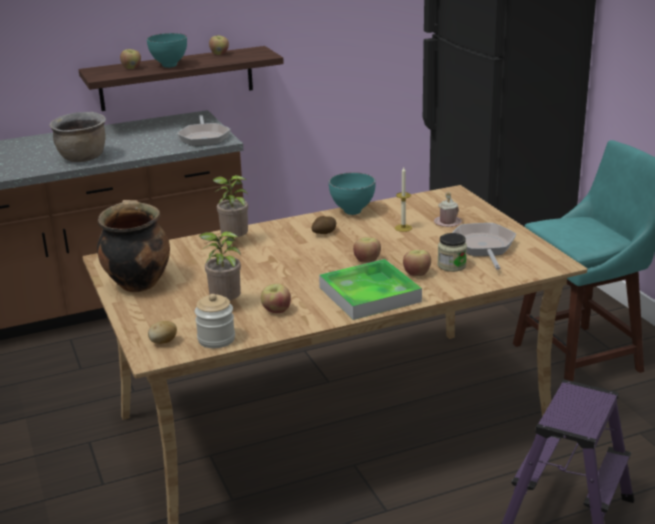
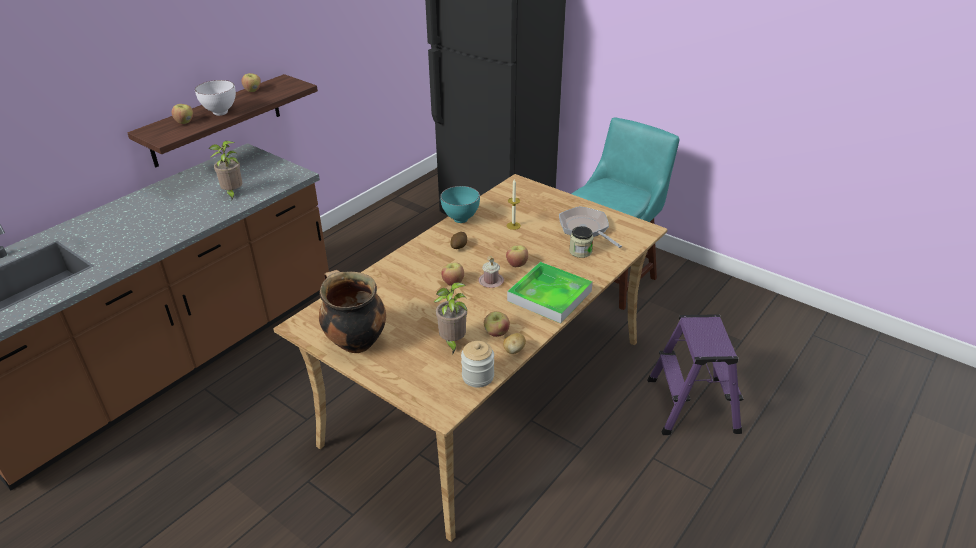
camera: 30 degrees left, 10 degrees up
brown cooking pot [50,112,106,162] -> none
turquoise bowl [147,33,187,68] -> white bowl [195,80,236,116]
potato [148,321,177,344] -> potato moved to [503,333,526,354]
frying pan [177,115,231,146] -> none
potted plant [213,175,248,249] -> potted plant moved to [209,141,242,199]
apple [403,250,431,276] -> apple moved to [441,263,464,286]
pink mug [434,192,462,227] -> pink mug moved to [478,256,504,288]

